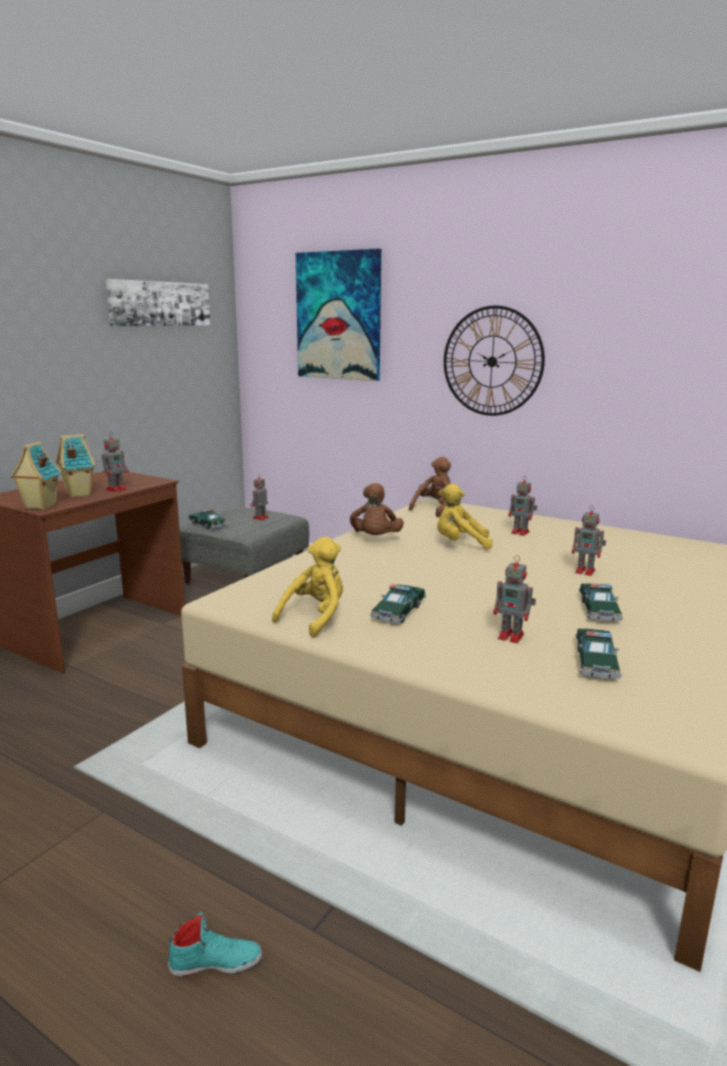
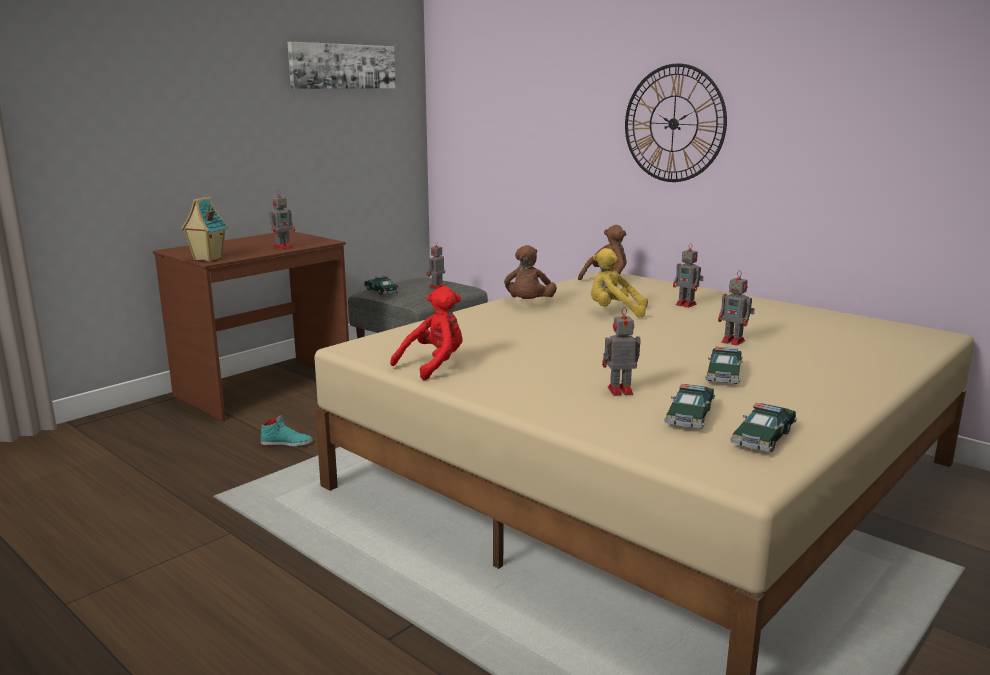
camera: 10 degrees right, 0 degrees up
toy house [56,434,95,497] -> none
turquoise shoe [168,912,262,976] -> turquoise shoe moved to [260,415,313,447]
yellow plush toy [272,537,343,637] -> red plush toy [390,286,463,380]
picture [296,249,381,381] -> none
toy car [370,584,426,623] -> toy car moved to [730,403,797,452]
toy robot [494,555,536,643] -> toy robot turned 135 degrees clockwise [603,307,640,396]

